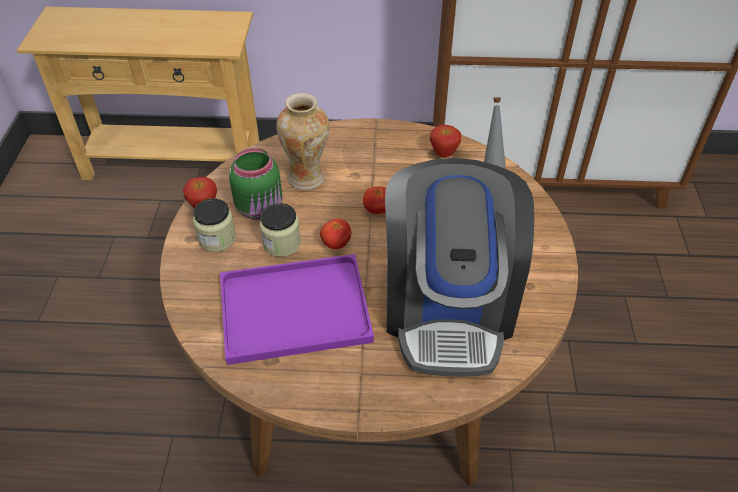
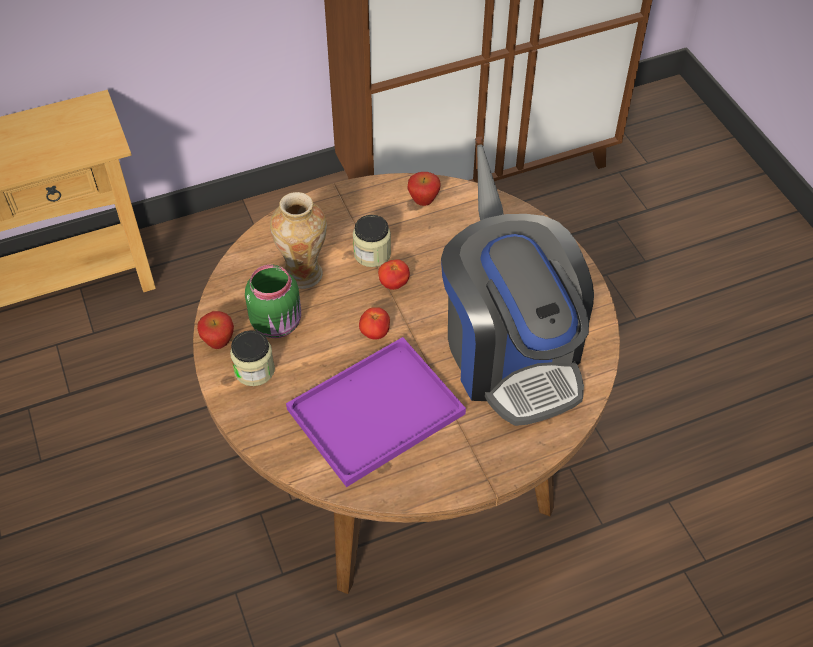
camera: 25 degrees left, 5 degrees up
jar [260,203,301,257] -> jar moved to [353,215,391,267]

